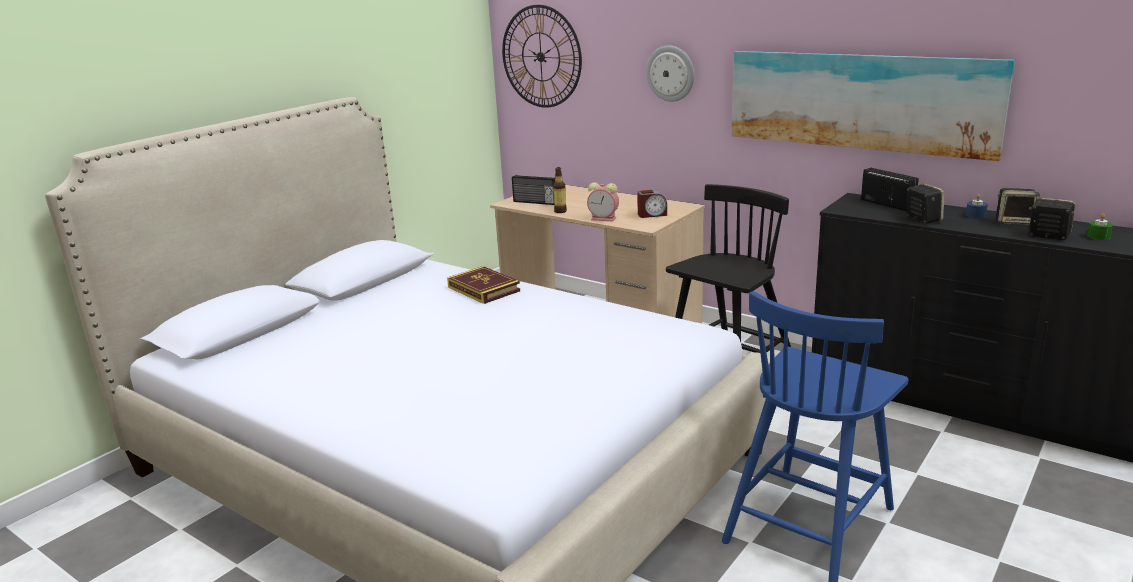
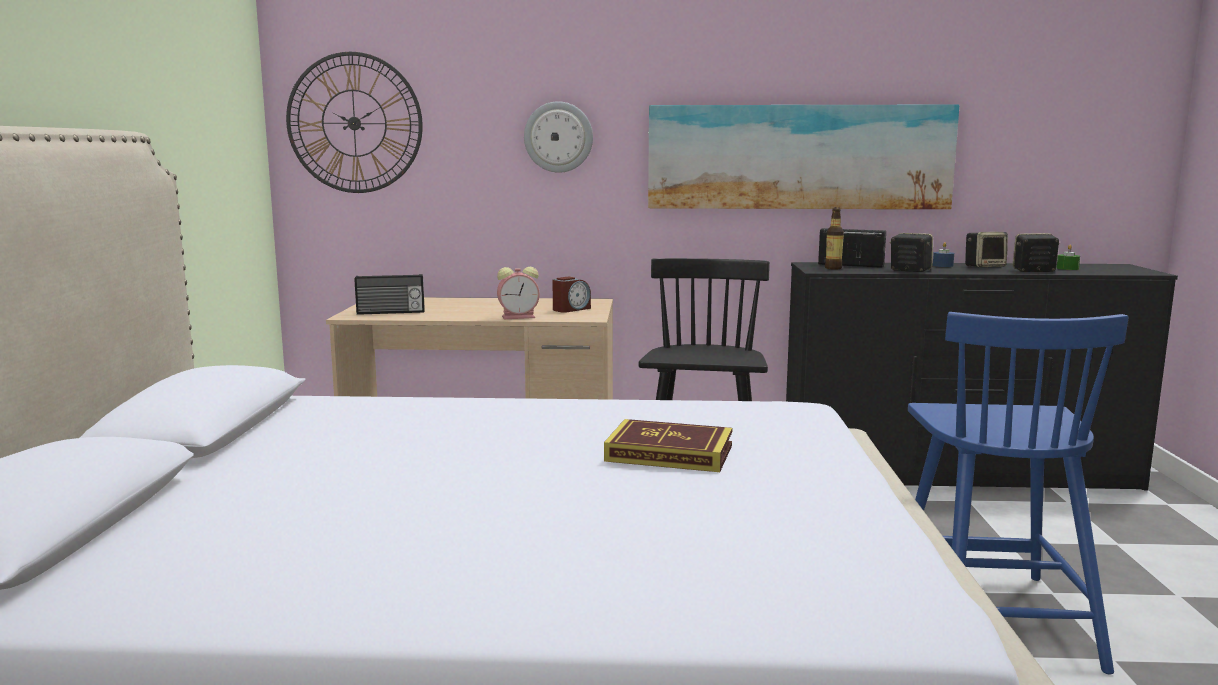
camera: 35 degrees left, 10 degrees down
book [447,266,520,304] -> book moved to [604,419,732,472]
bottle [553,167,567,213] -> bottle moved to [825,207,844,270]

